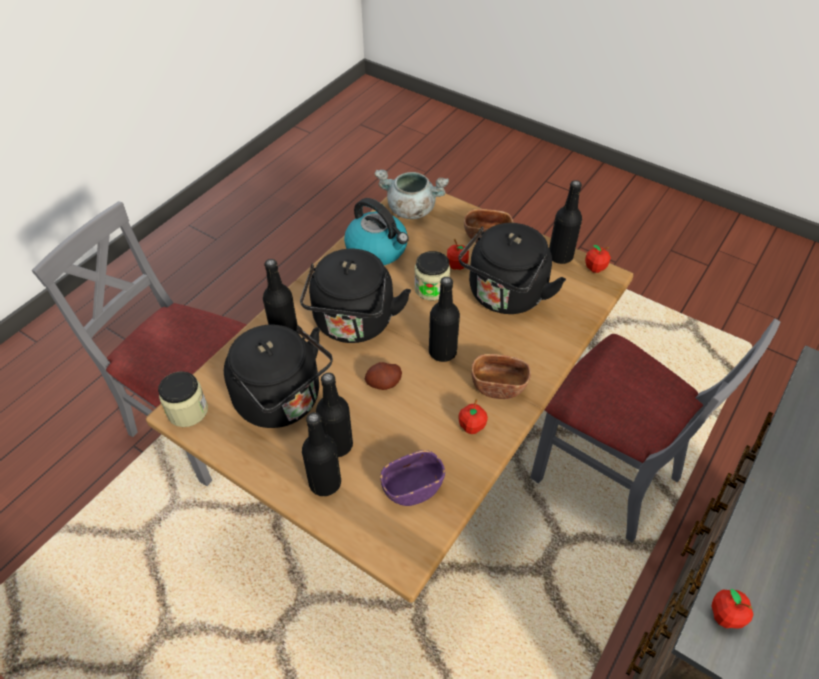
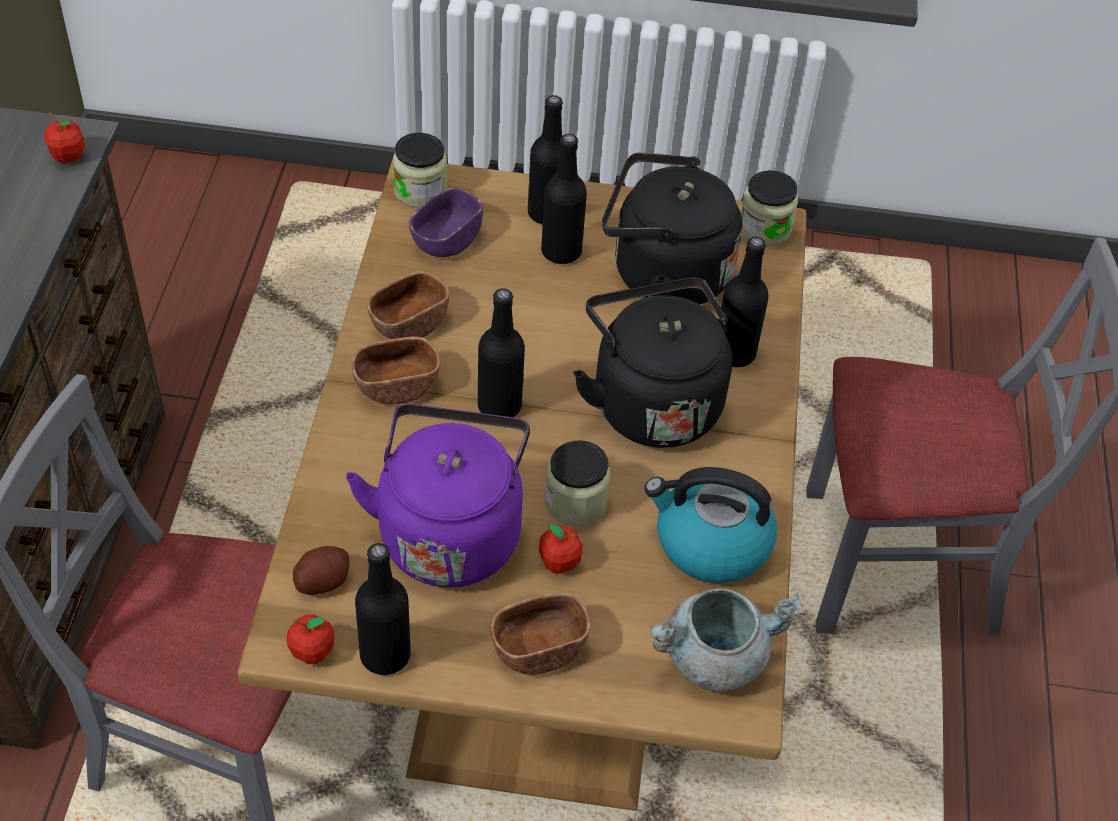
camera: 150 degrees right, 0 degrees up
potato [365,362,402,390] -> potato moved to [293,546,350,595]
black kettle [458,223,566,314] -> purple kettle [346,404,530,587]
apple [458,399,488,434] -> brown bowl [367,271,450,339]
none -> jar [393,133,447,208]

